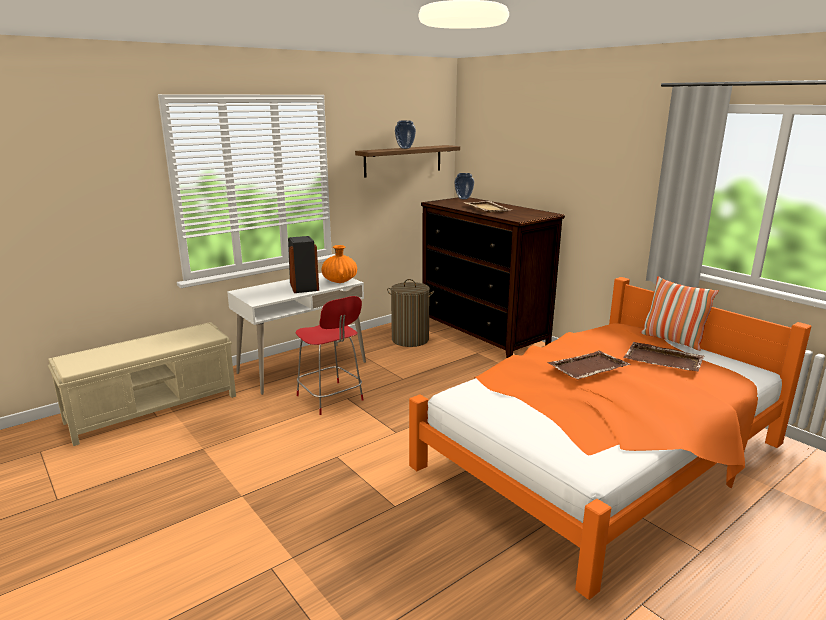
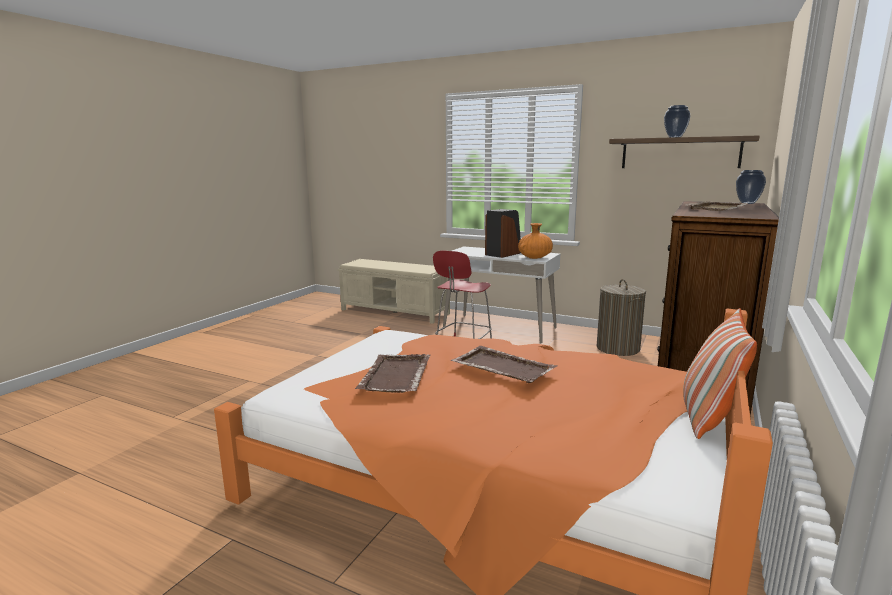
camera: 65 degrees right, 5 degrees down
brown tray [623,342,704,371] -> brown tray moved to [355,354,430,393]

